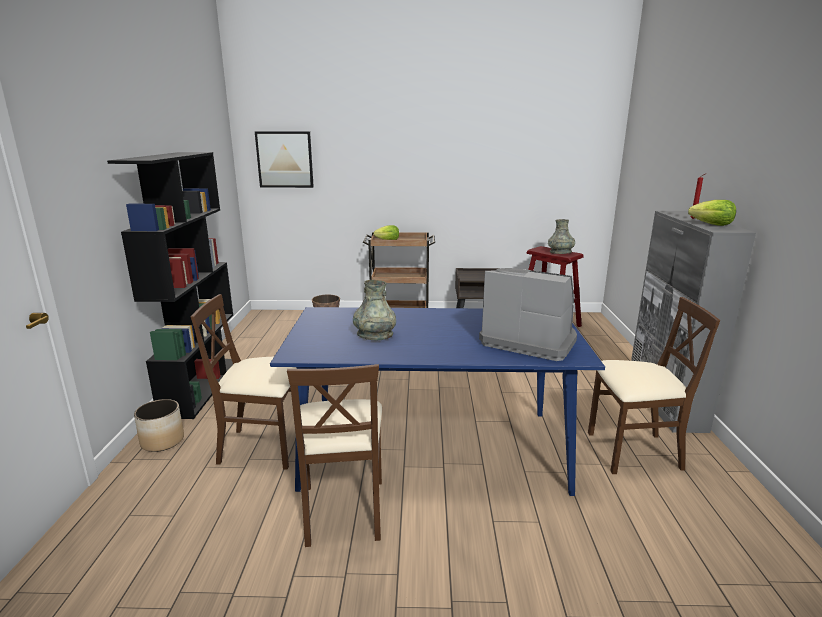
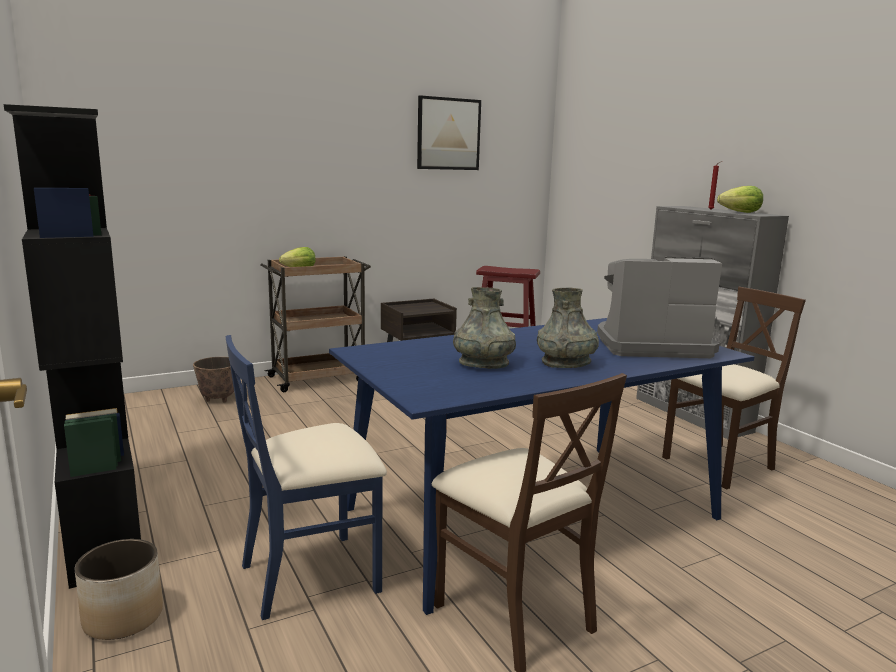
camera: 30 degrees left, 5 degrees down
brown chair [191,294,296,470] -> blue chair [226,335,387,620]
picture [255,131,314,188] -> picture moved to [417,95,481,170]
grey vase [548,219,575,254] -> grey vase moved to [537,288,599,368]

